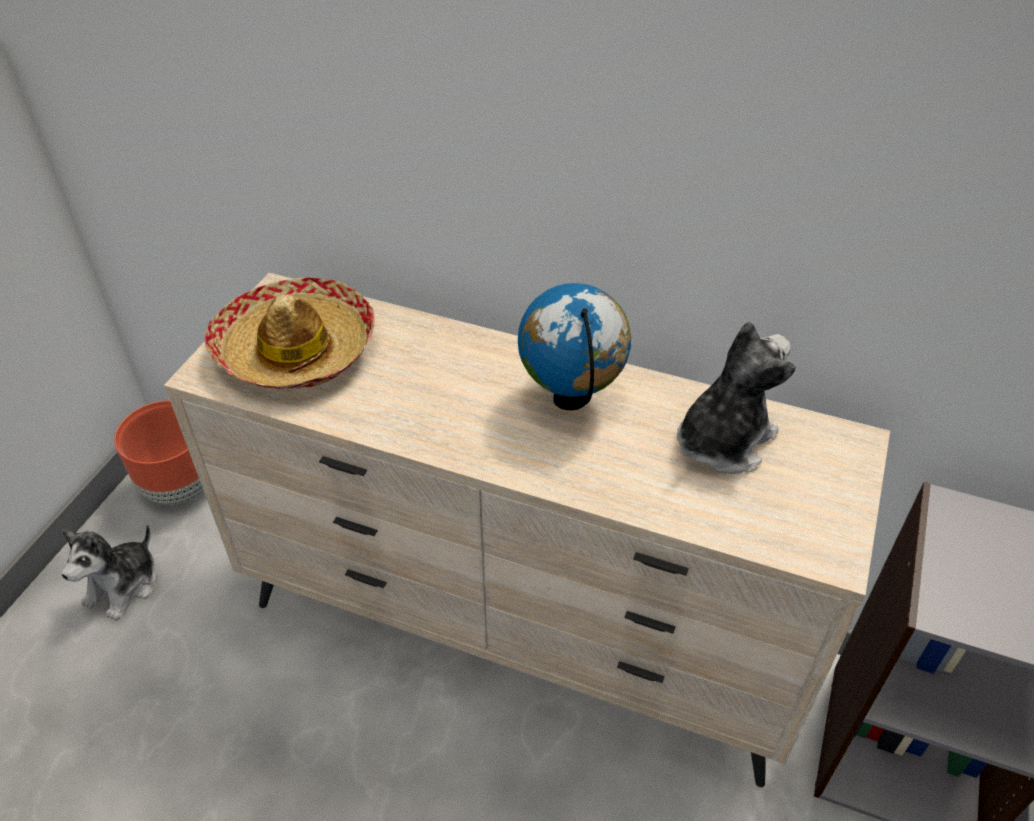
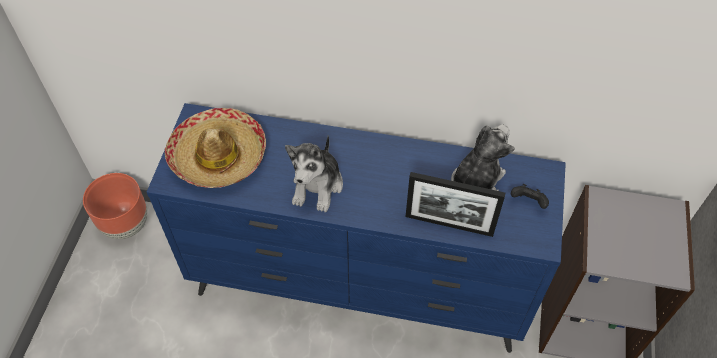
camera: 10 degrees left, 10 degrees up
plush toy [61,524,157,621] -> plush toy moved to [285,135,343,212]
beige dresser [164,273,890,787] -> blue dresser [147,103,566,353]
globe [518,283,631,410] -> none
none -> picture frame [405,172,505,237]
none -> black game controller [511,184,549,209]

